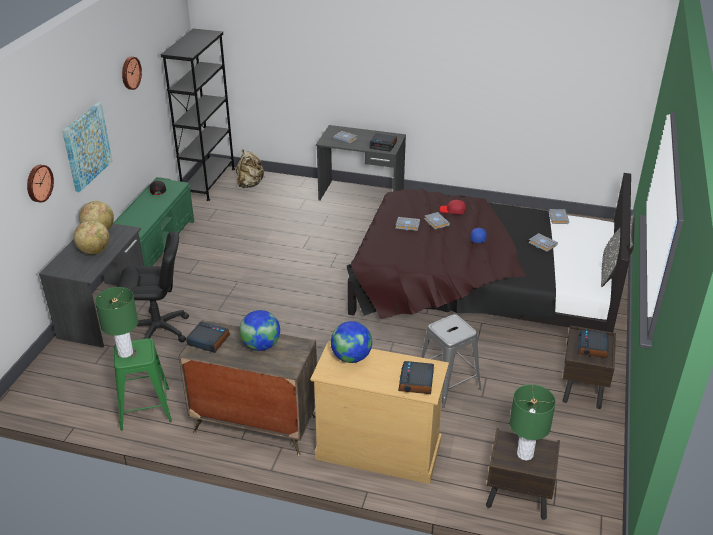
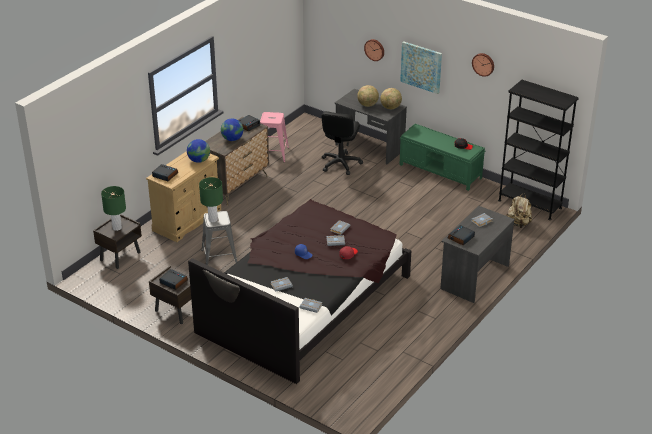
camera: 110 degrees right, 0 degrees up
green table lamp [95,287,138,358] -> green table lamp moved to [199,177,223,222]
green stool [114,338,172,430] -> pink stool [260,112,289,163]

